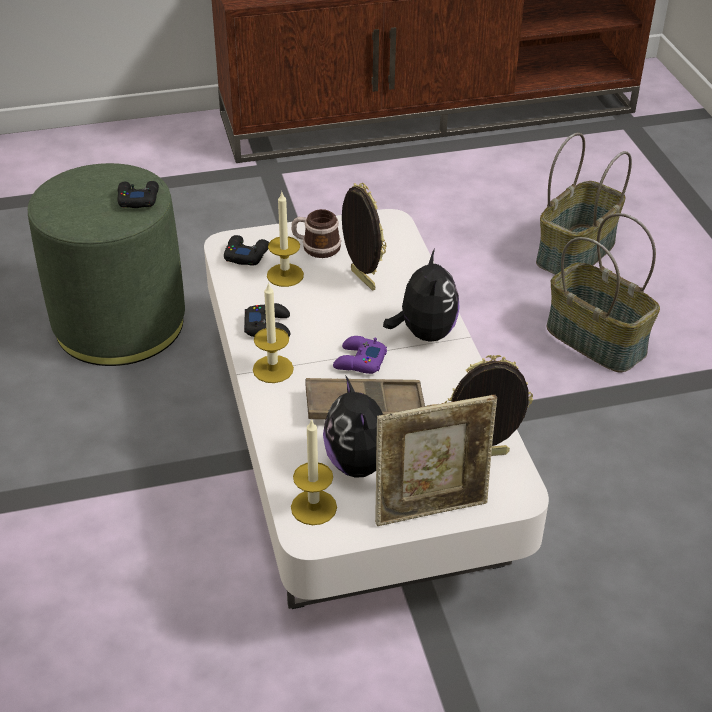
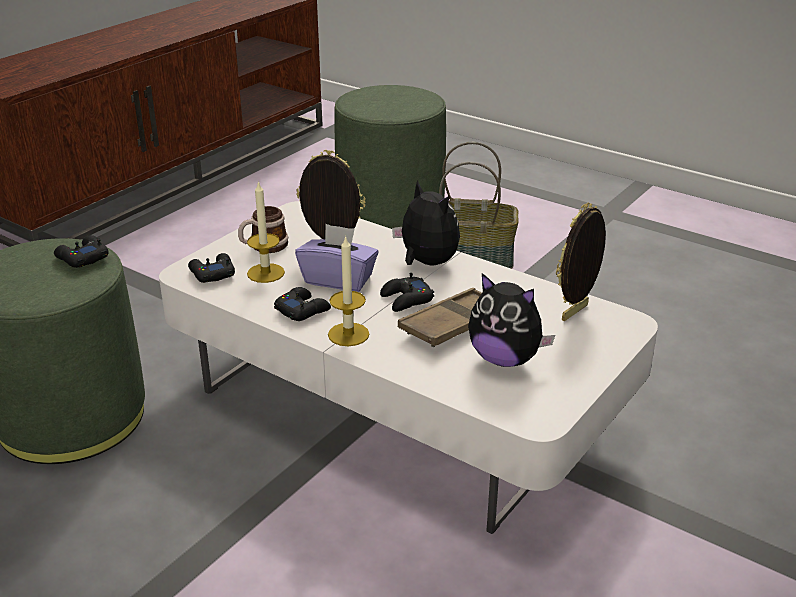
camera: 40 degrees left, 10 degrees down
candle [291,419,337,525] -> none
purple game controller [333,336,387,374] -> black game controller [380,273,434,312]
picture frame [375,395,497,526] -> none
basket [536,133,632,275] -> green ottoman [335,85,446,229]
none -> purple tissue box [295,224,379,292]

